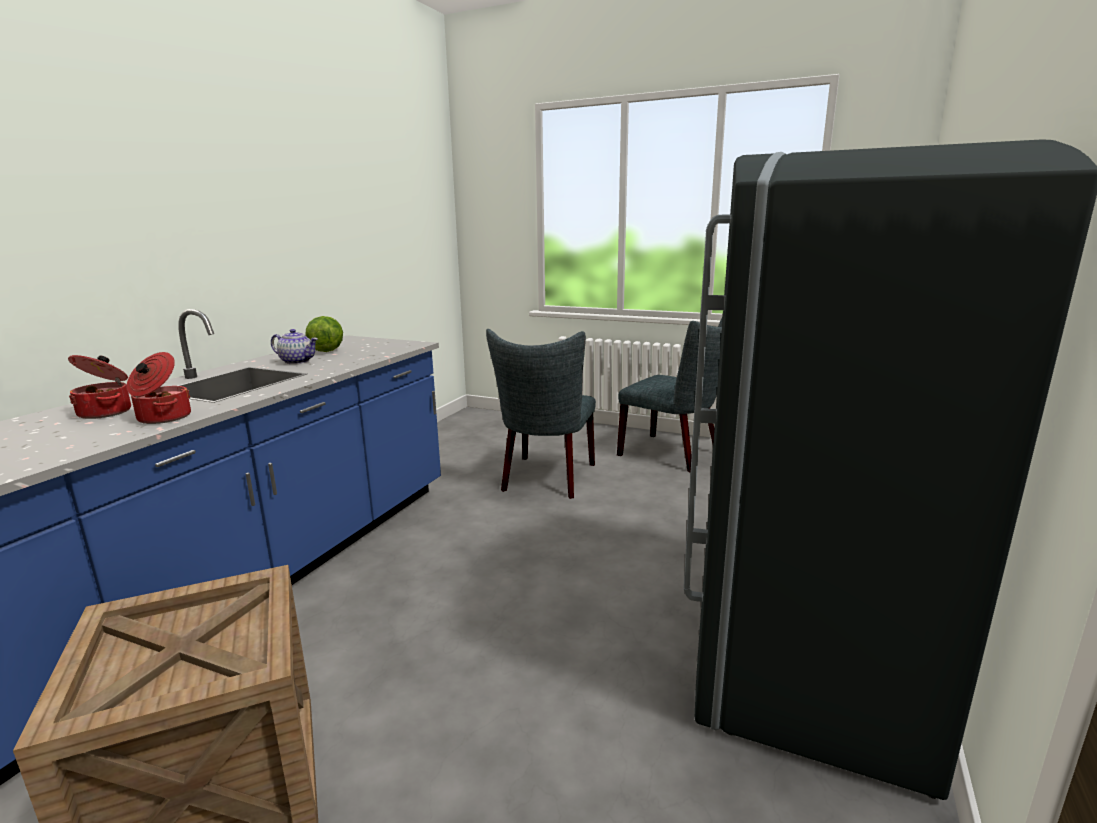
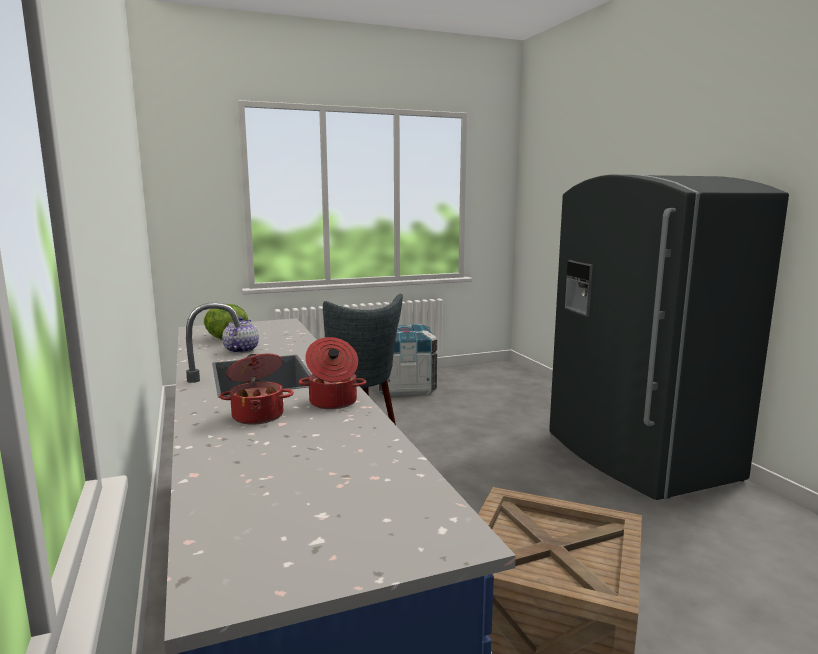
camera: 45 degrees left, 5 degrees down
teapot [271,329,318,364] -> teapot turned 60 degrees counterclockwise [222,317,259,353]
grey chair [617,316,723,473] -> crate [378,324,437,396]

